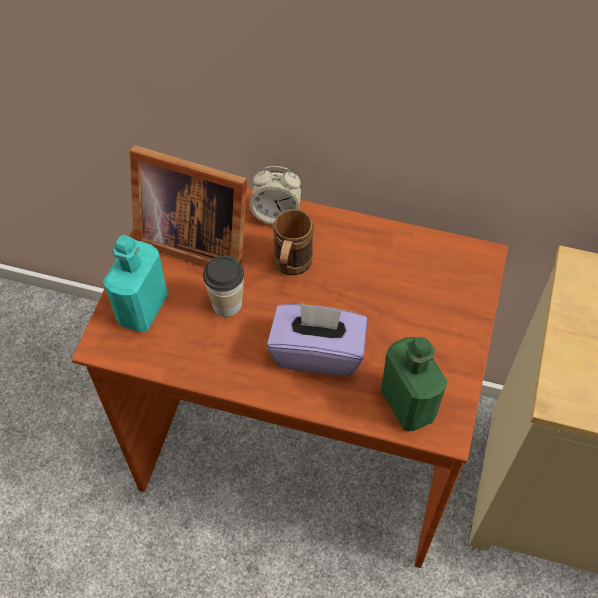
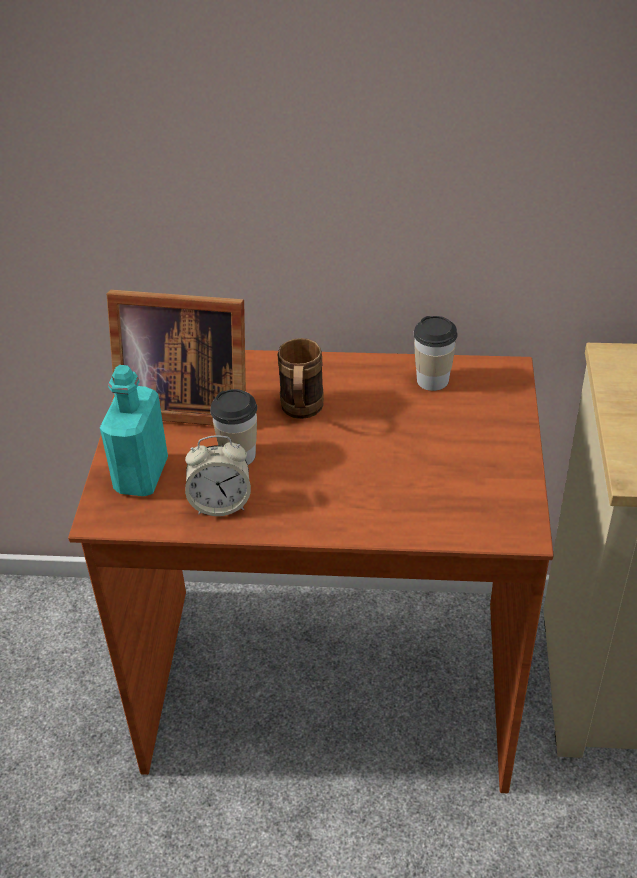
camera: 10 degrees left, 15 degrees down
alarm clock [250,166,302,225] -> alarm clock moved to [185,435,251,516]
purple tissue box [267,303,368,376] -> none
green bottle [381,337,448,431] -> none
none -> cup [413,316,458,391]

